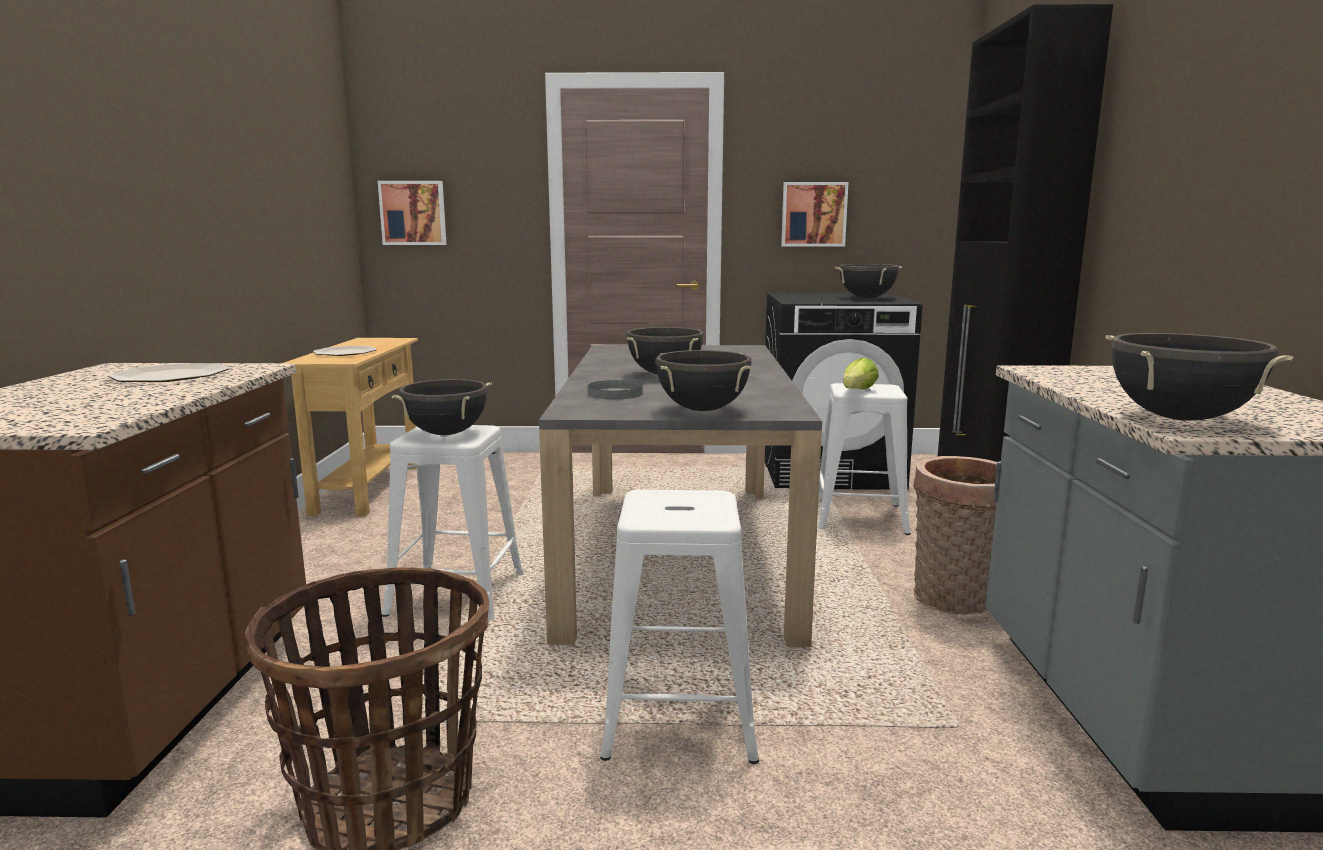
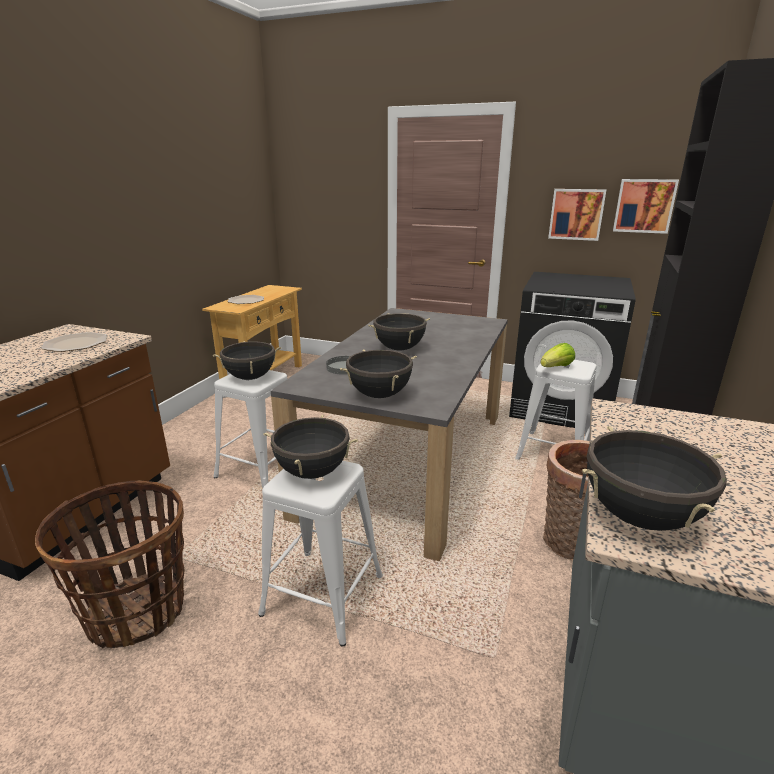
camera: 20 degrees right, 10 degrees up
picture [378,181,447,245] -> picture moved to [613,179,679,234]
black cooking pot [835,264,902,298] -> black cooking pot moved to [263,415,358,479]

